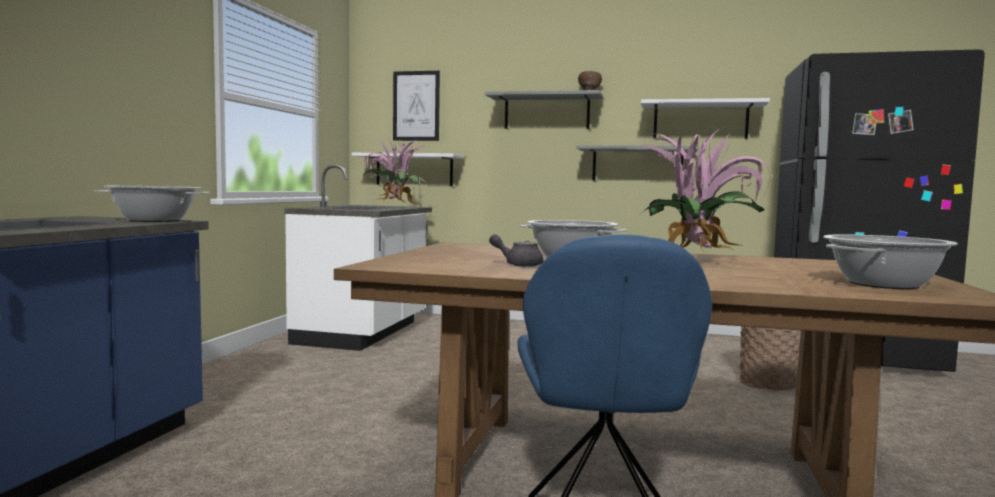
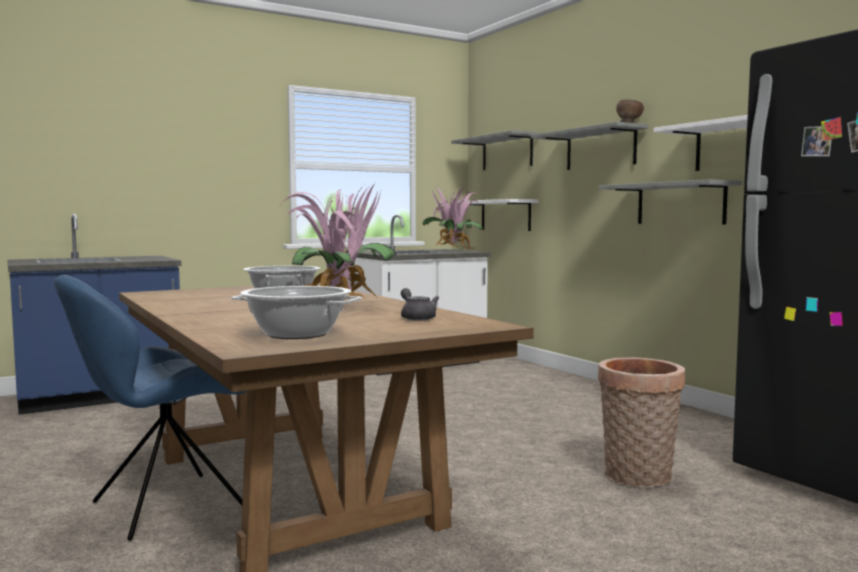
camera: 45 degrees right, 0 degrees up
cooking pot [94,186,210,222] -> none
picture [393,71,440,141] -> grey shelf [451,130,540,170]
grey teapot [489,234,544,267] -> grey teapot moved to [401,288,439,321]

